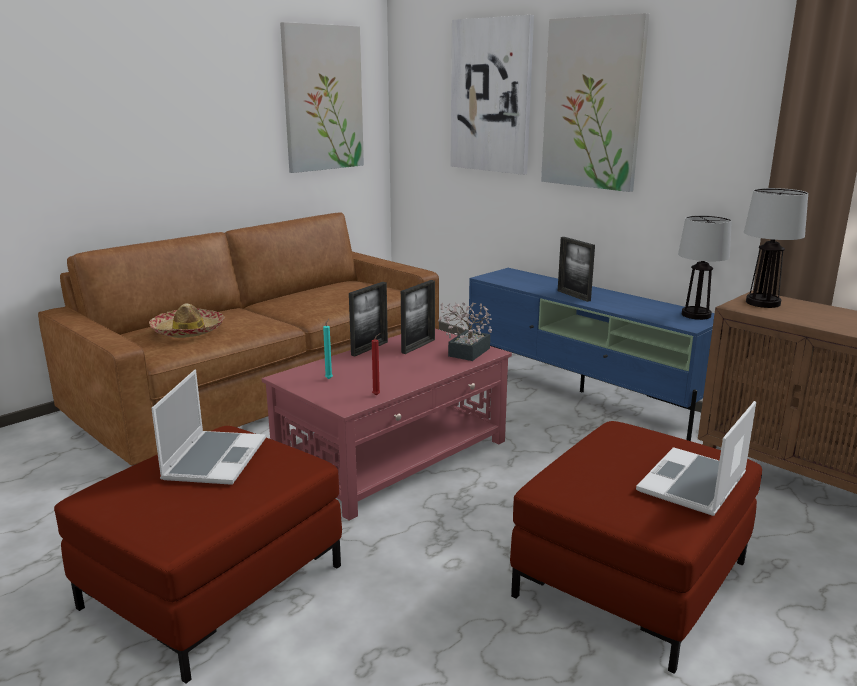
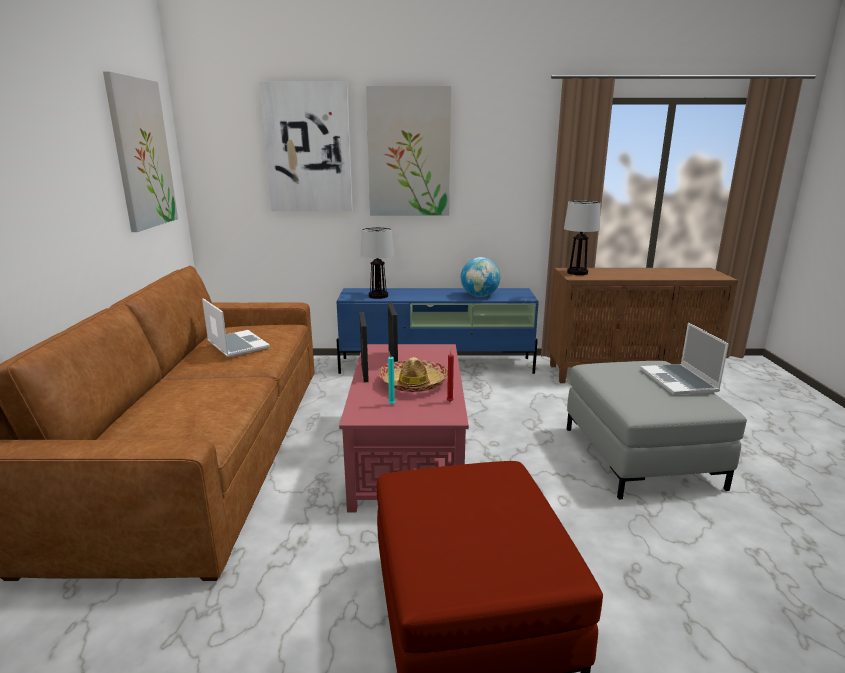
camera: 45 degrees left, 0 degrees up
hat [149,303,224,338] -> hat moved to [379,357,448,392]
laptop [151,370,266,485] -> laptop moved to [202,298,270,357]
potted plant [438,302,492,361] -> none
red ottoman [510,421,762,674] -> grey ottoman [567,361,747,500]
picture frame [558,237,595,302] -> none
table lamp [678,215,732,320] -> table lamp moved to [360,227,394,299]
none -> globe [461,257,500,297]

